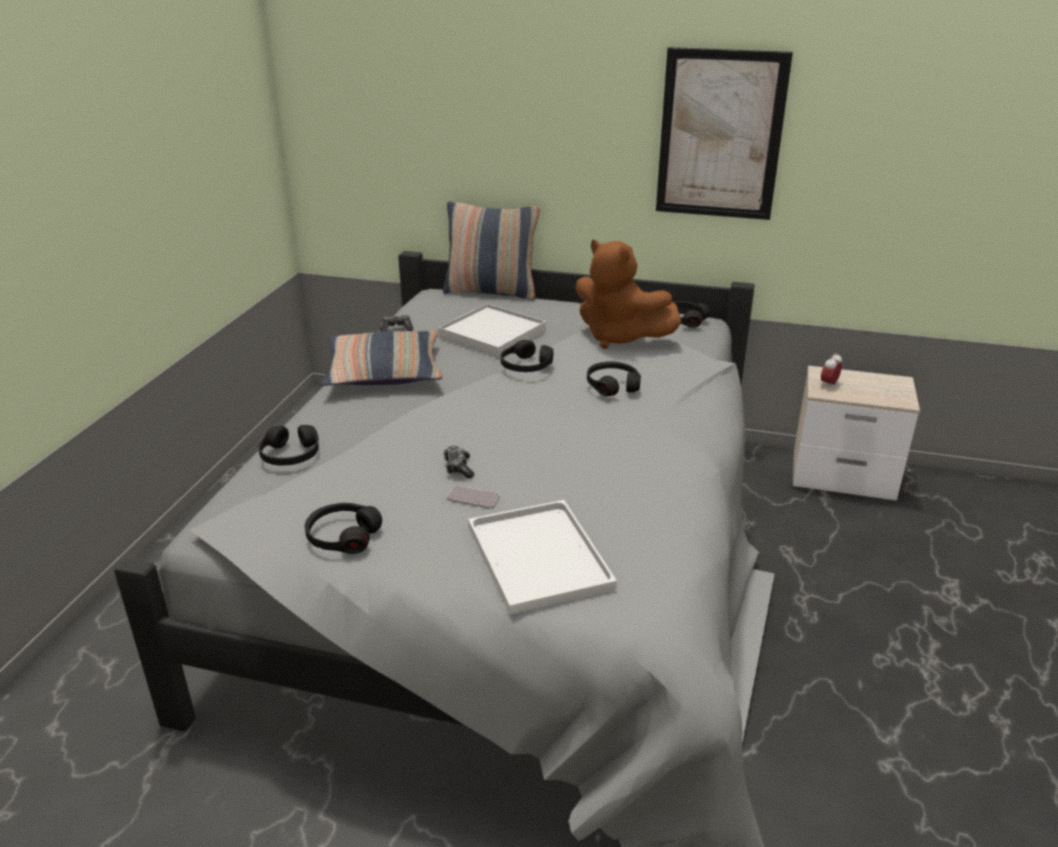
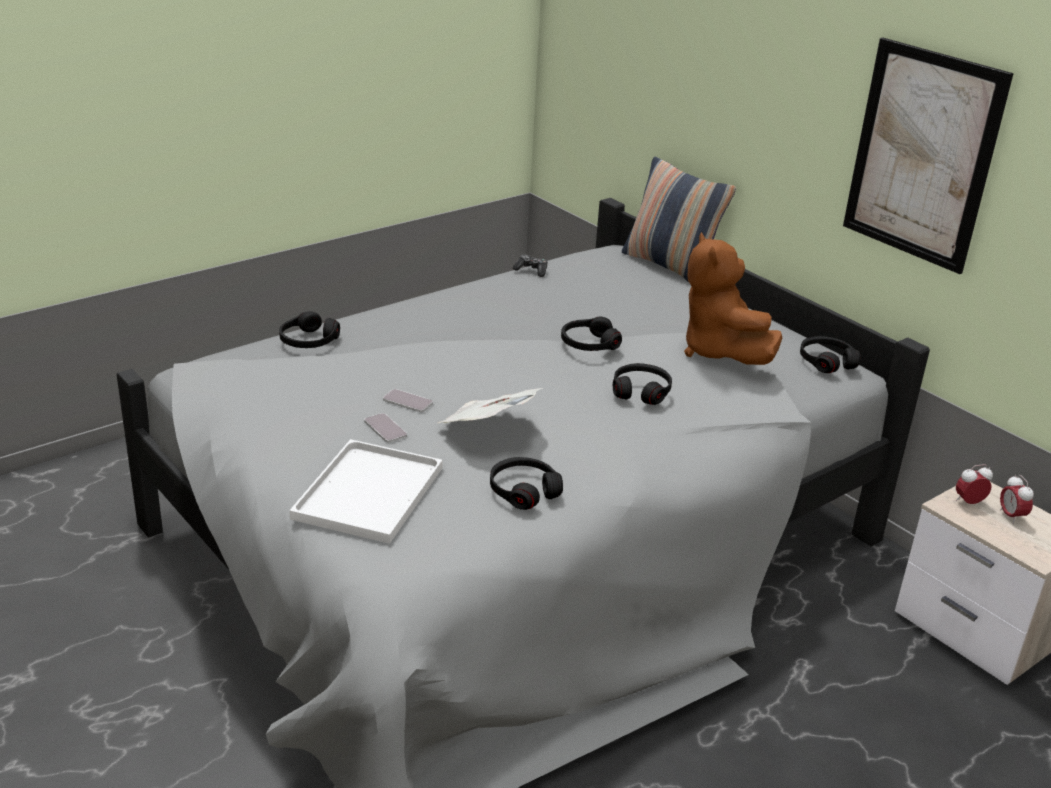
camera: 35 degrees right, 0 degrees up
black headphones [305,503,382,554] -> black headphones moved to [490,457,563,510]
pillow [321,330,443,386] -> none
white tray [438,304,546,359] -> none
game controller [443,446,474,478] -> phone [383,389,433,412]
none -> newspaper [438,388,543,423]
none -> alarm clock [1000,475,1034,524]

